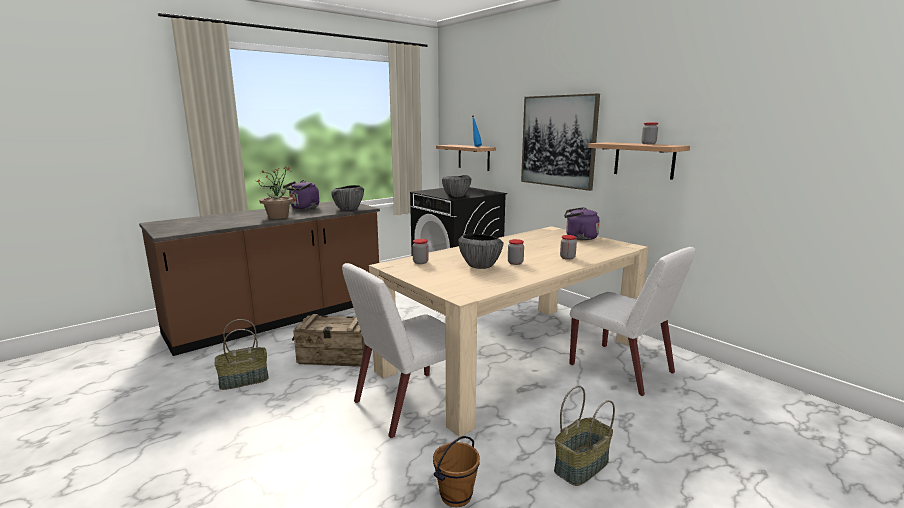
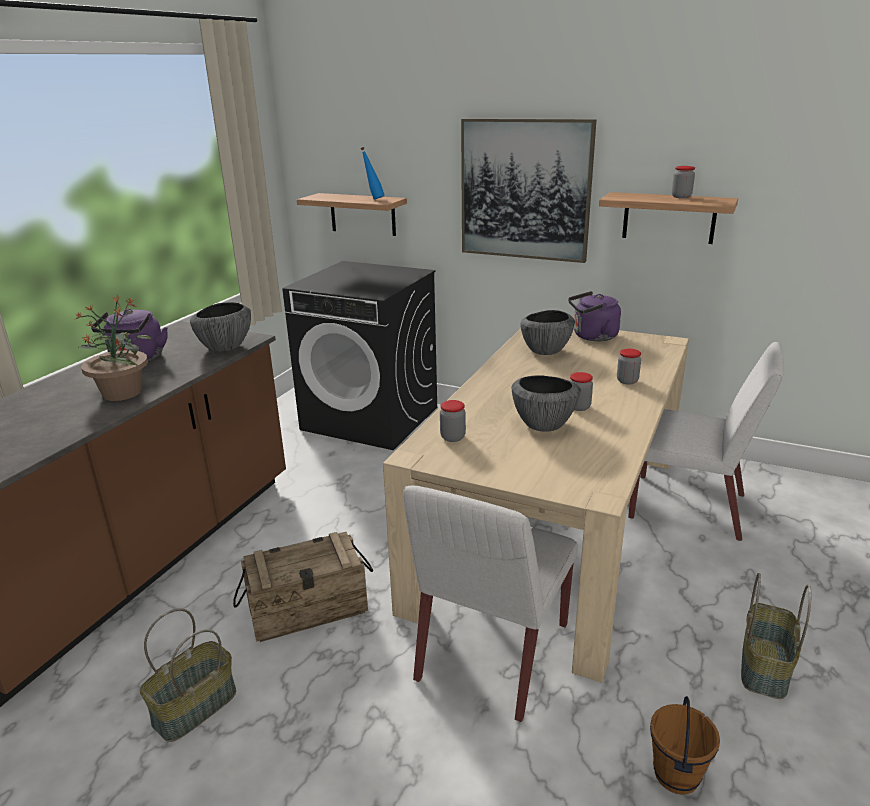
camera: 25 degrees left, 10 degrees up
bowl [442,175,471,198] -> bowl moved to [521,310,575,355]

